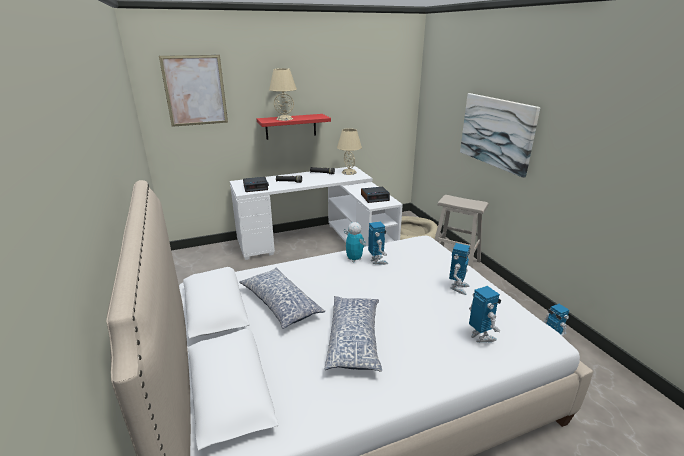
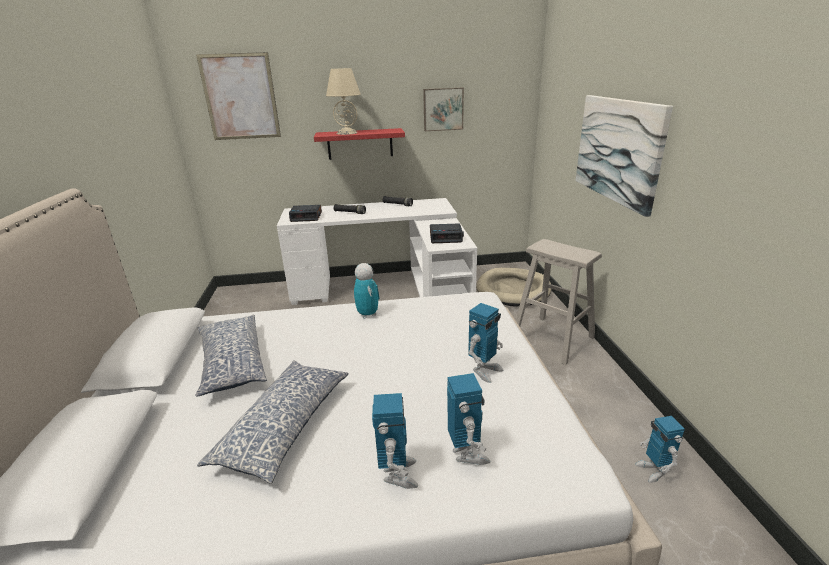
camera: 15 degrees right, 0 degrees up
beige table lamp [337,128,362,175] -> none
toy robot [368,222,388,265] -> toy robot moved to [372,393,418,489]
none -> picture [423,87,464,131]

